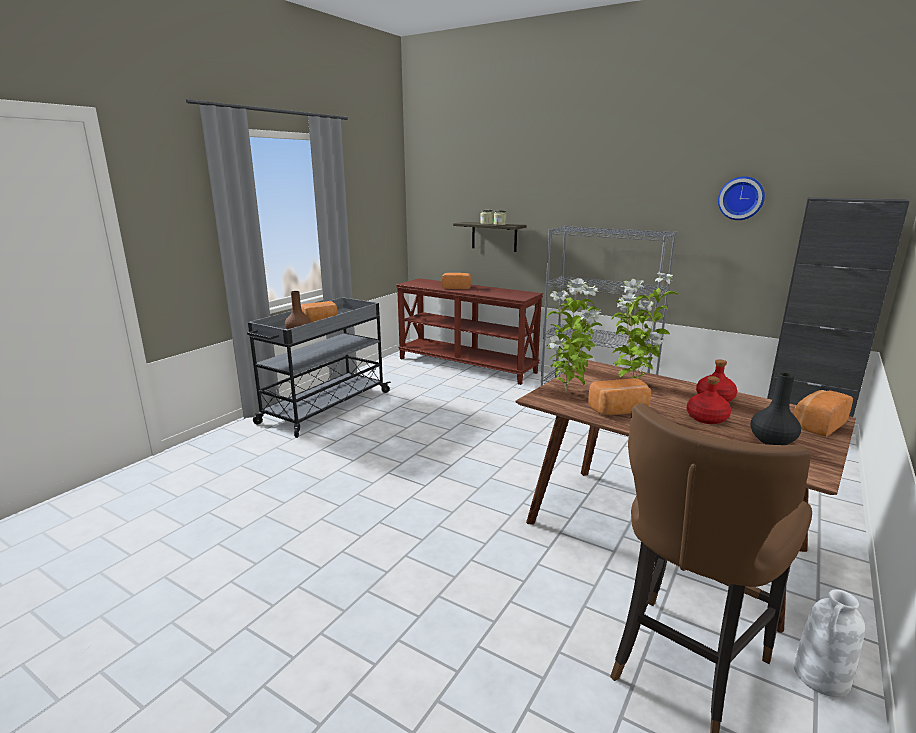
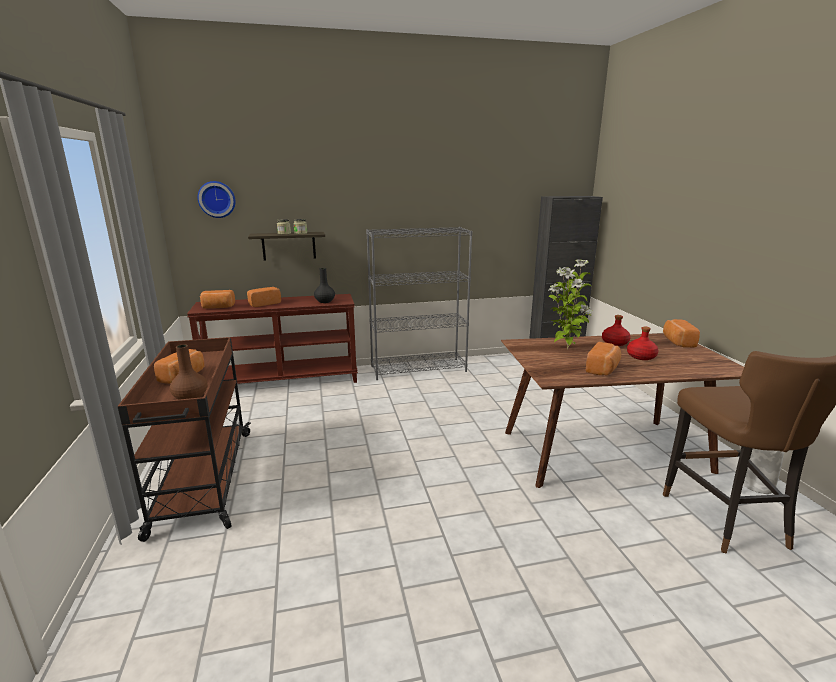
camera: 45 degrees left, 0 degrees up
grey cart [247,297,391,438] -> brown cart [118,337,251,542]
potted plant [546,278,602,392] -> none
wall clock [718,176,765,220] -> wall clock moved to [197,181,236,218]
black vase [750,372,801,445] -> black vase moved to [314,268,335,303]
none -> bread [200,290,235,309]

